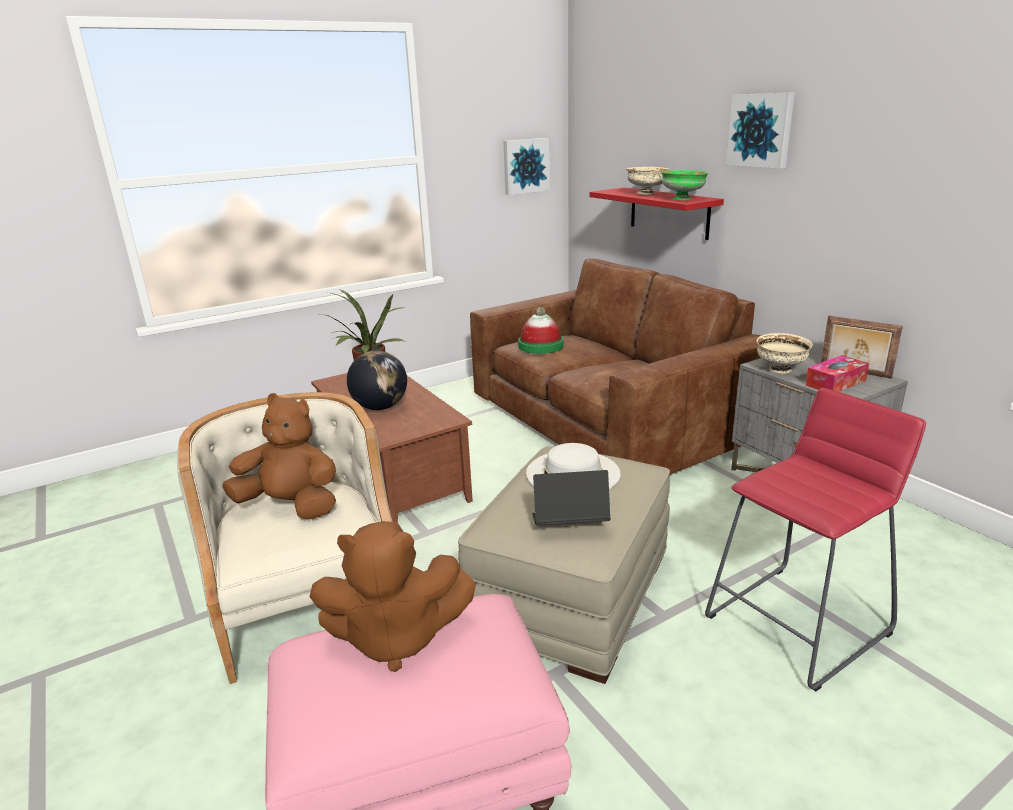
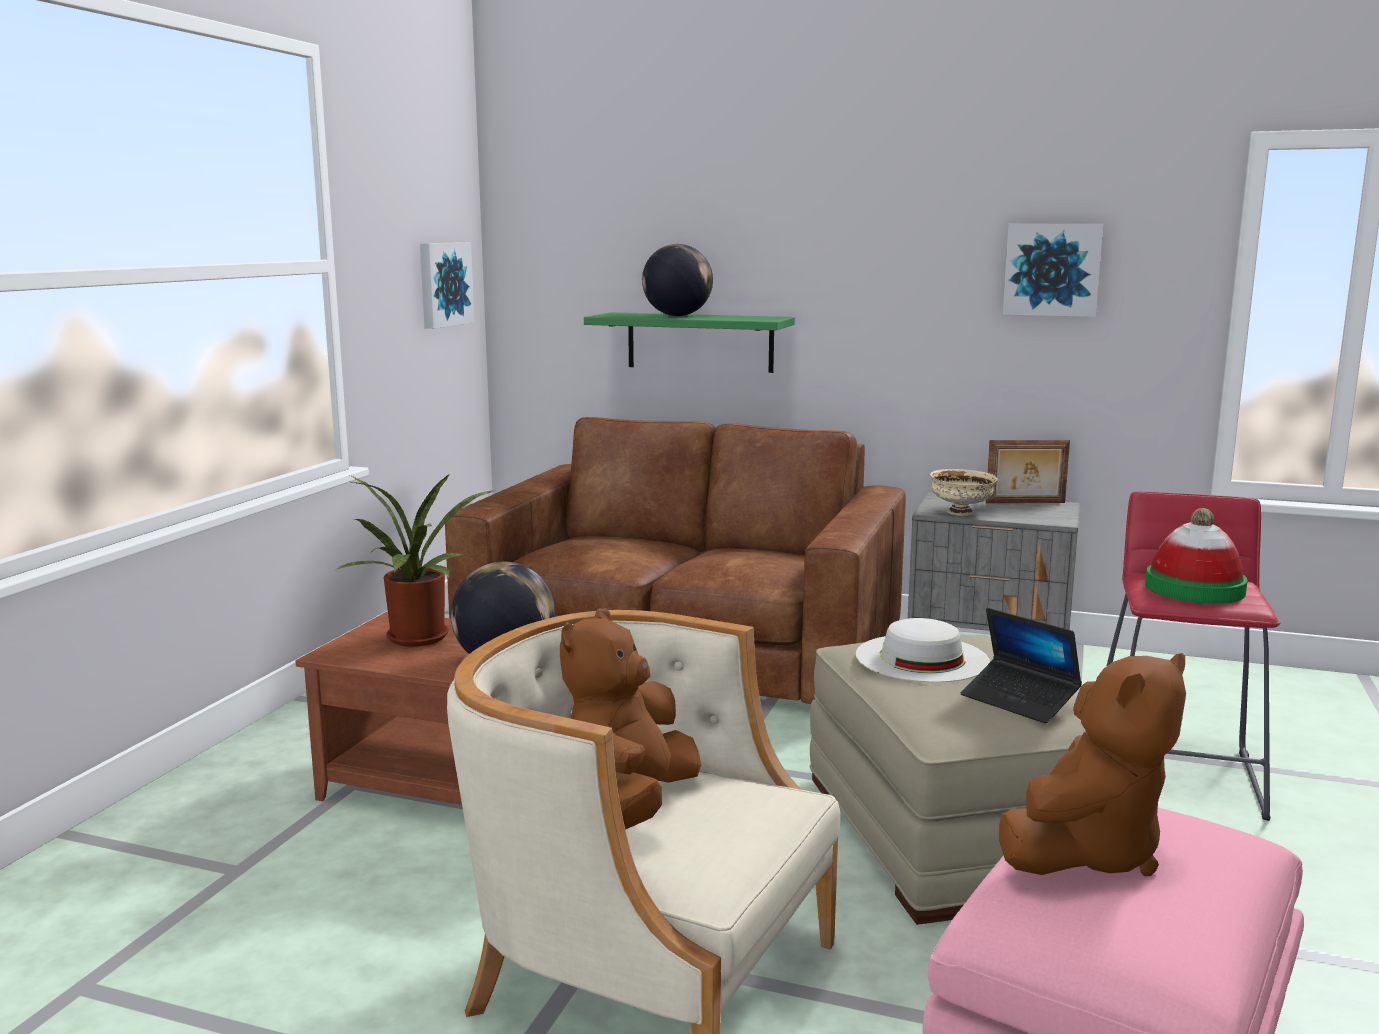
camera: 40 degrees left, 10 degrees down
brown plush toy [222,393,336,519] -> brown plush toy turned 45 degrees counterclockwise [560,608,701,830]
hat [518,307,564,354] -> hat moved to [1145,508,1248,604]
laptop [532,470,611,526] -> laptop turned 90 degrees counterclockwise [961,608,1082,724]
red shelf [589,187,724,240] -> green shelf [584,312,795,373]
beige bowl [626,167,670,195] -> globe [642,244,713,316]
green bowl [661,170,709,200] -> none
picture [726,92,795,169] -> picture moved to [1003,224,1103,317]
tissue box [805,355,869,392] -> none

